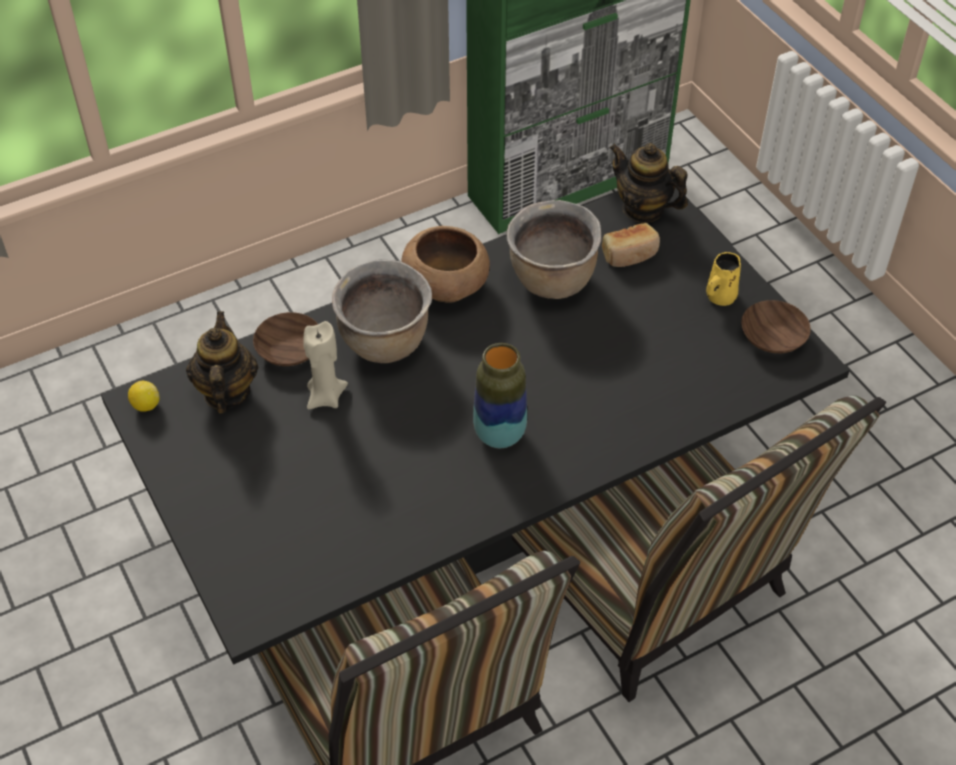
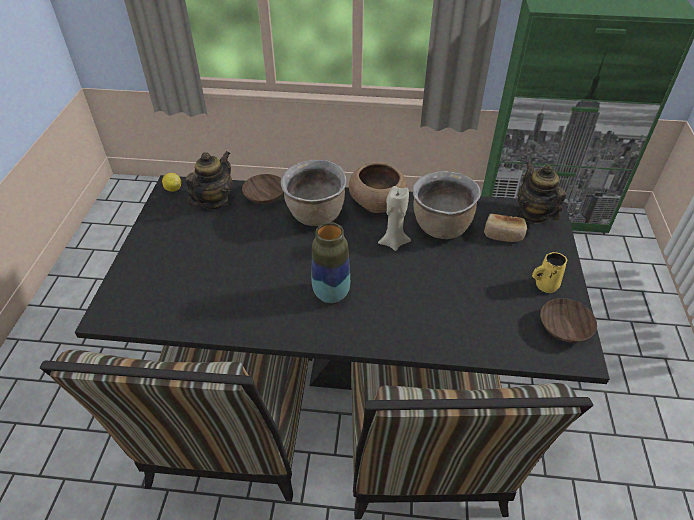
camera: 35 degrees right, 5 degrees down
beige candle [303,321,348,409] -> beige candle moved to [378,186,411,251]

